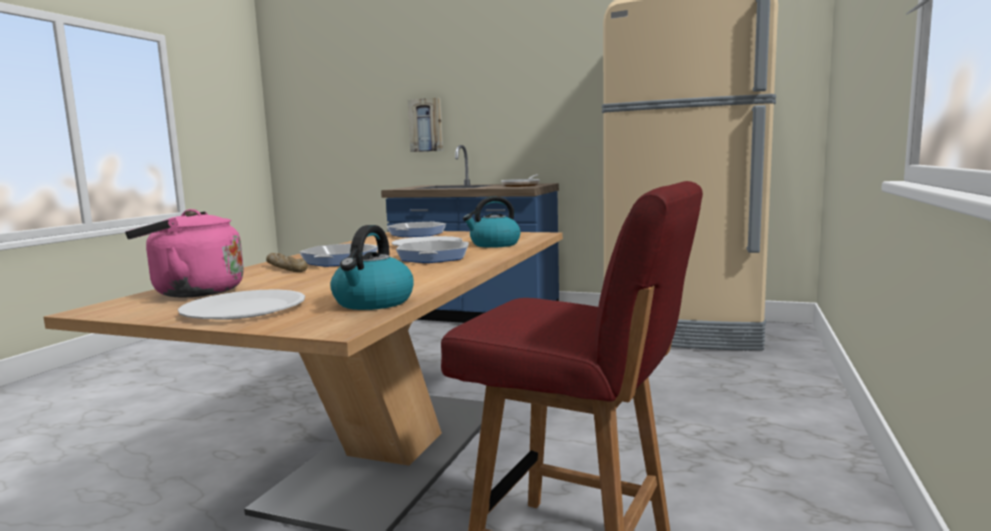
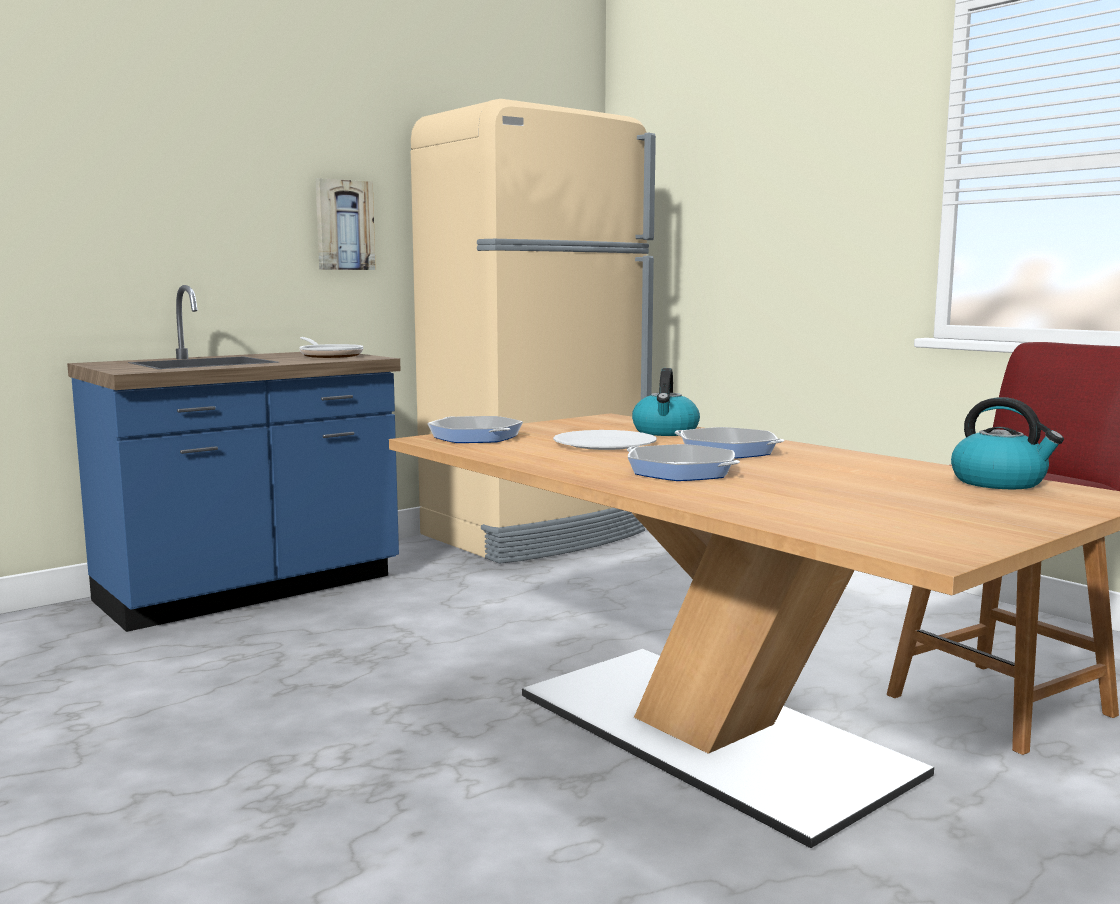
camera: 60 degrees left, 0 degrees up
pink kettle [125,209,244,298] -> none
white plate [178,290,305,320] -> none
bread [266,253,308,272] -> none
picture [407,98,443,152] -> picture moved to [316,178,376,270]

